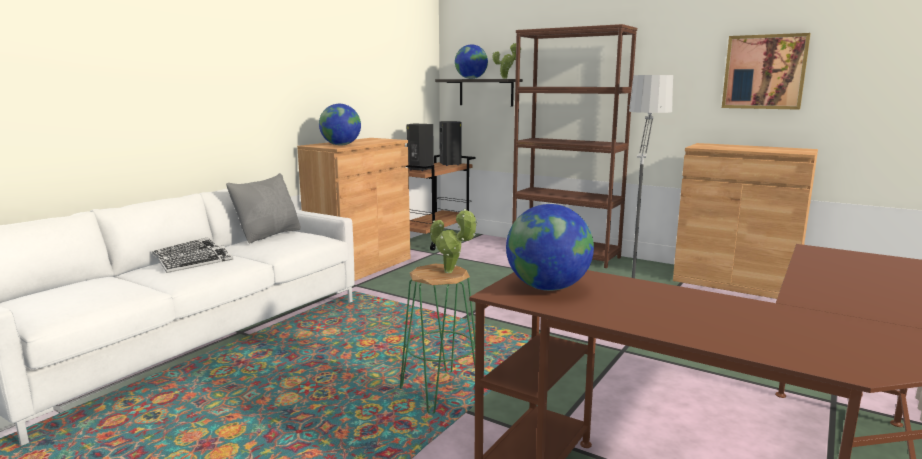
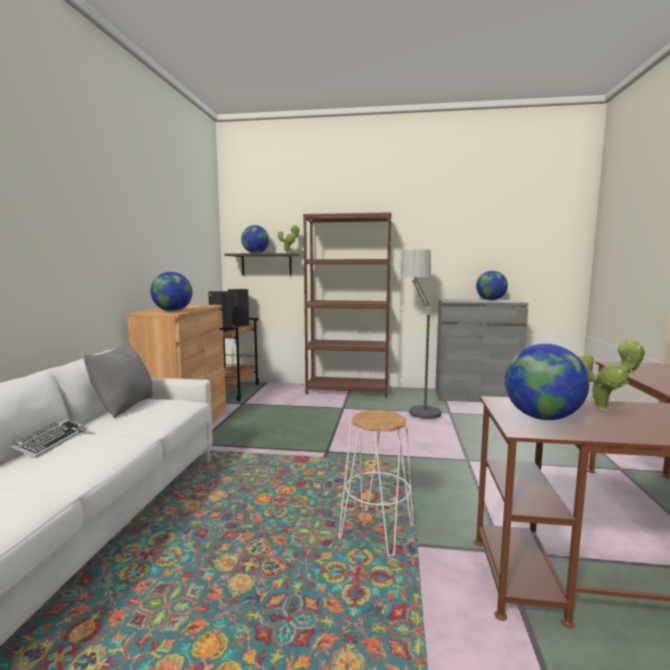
camera: 25 degrees left, 5 degrees down
keyboard [158,245,233,273] -> none
green stool [400,264,475,414] -> white stool [339,410,414,556]
potted plant [430,208,478,273] -> potted plant moved to [578,339,645,411]
brown cabinet [673,143,818,299] -> grey cabinet [435,299,529,402]
picture [722,33,811,110] -> none
none -> globe [476,271,508,301]

